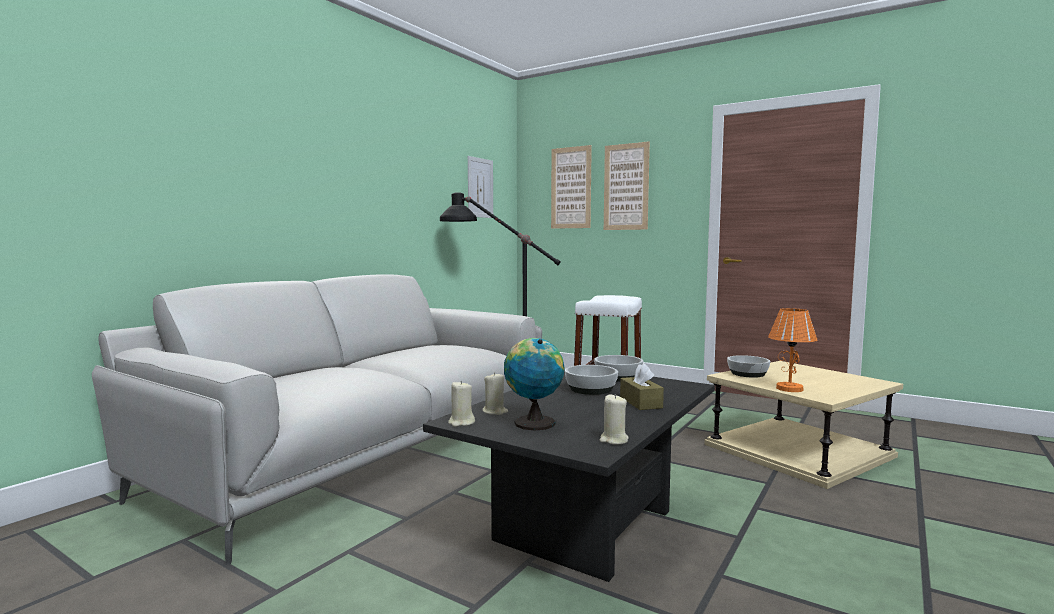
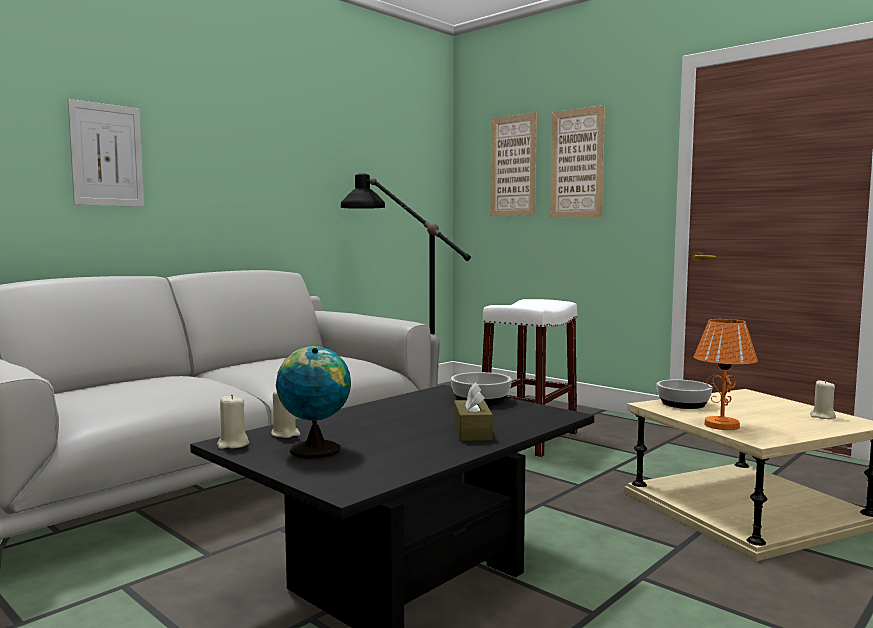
camera: 10 degrees right, 0 degrees up
picture [468,156,493,218] -> picture moved to [68,99,144,207]
bowl [565,365,618,395] -> none
beige candle [600,394,629,445] -> beige candle moved to [810,380,836,419]

